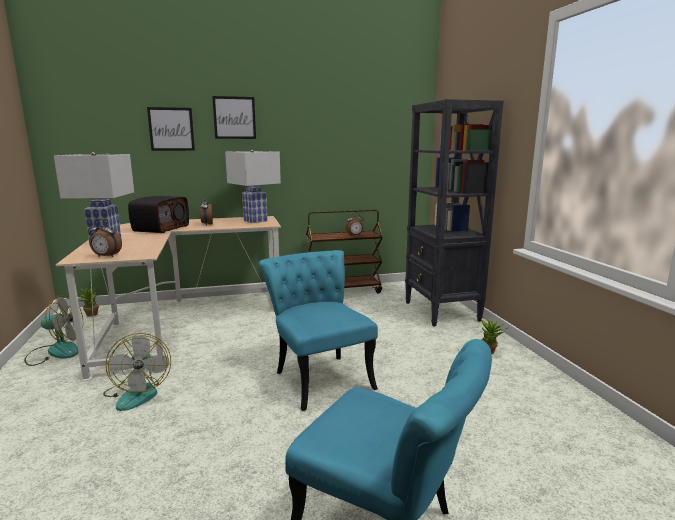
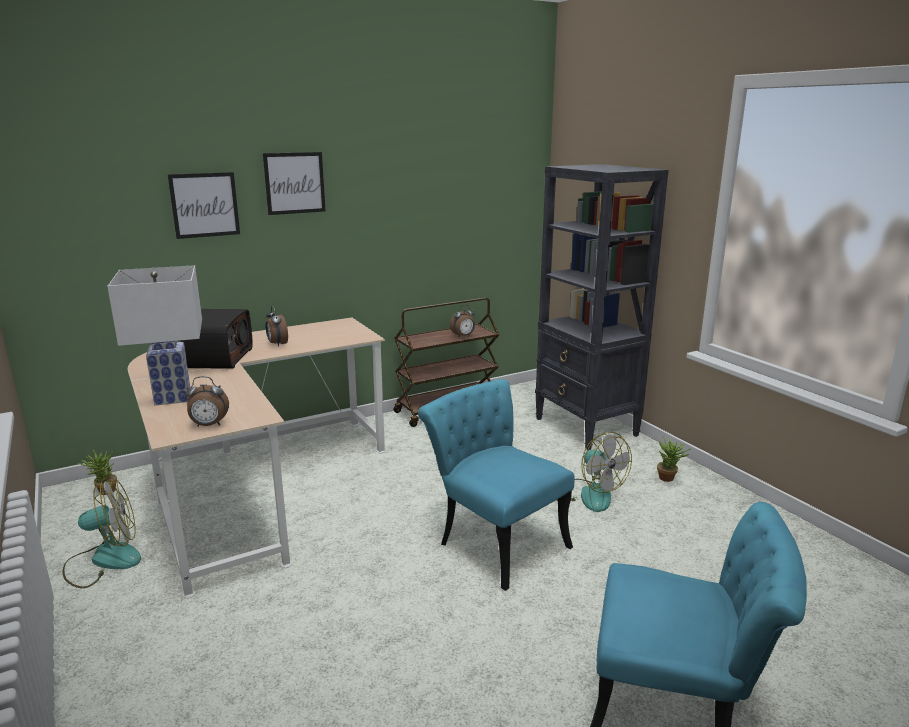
camera: 15 degrees left, 5 degrees up
fan [103,333,171,411] -> fan moved to [556,432,632,512]
white table lamp [225,150,281,223] -> none

